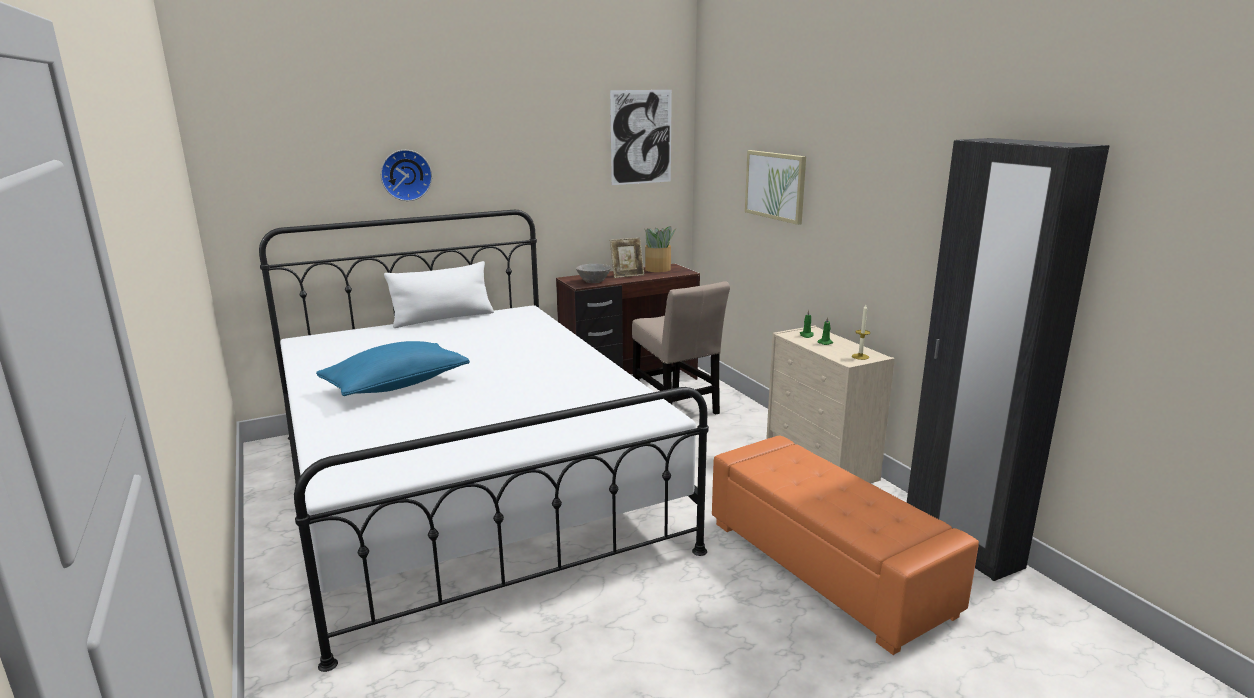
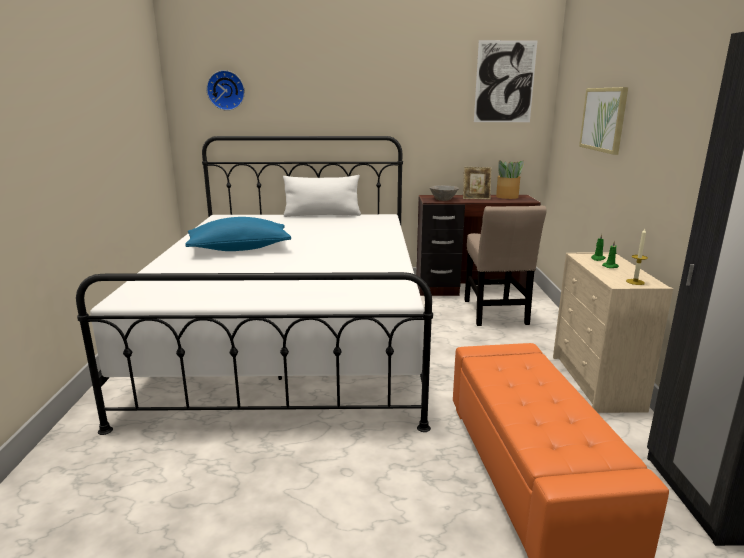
camera: 25 degrees right, 0 degrees up
wall clock [380,150,432,201] -> wall clock moved to [206,70,245,111]

